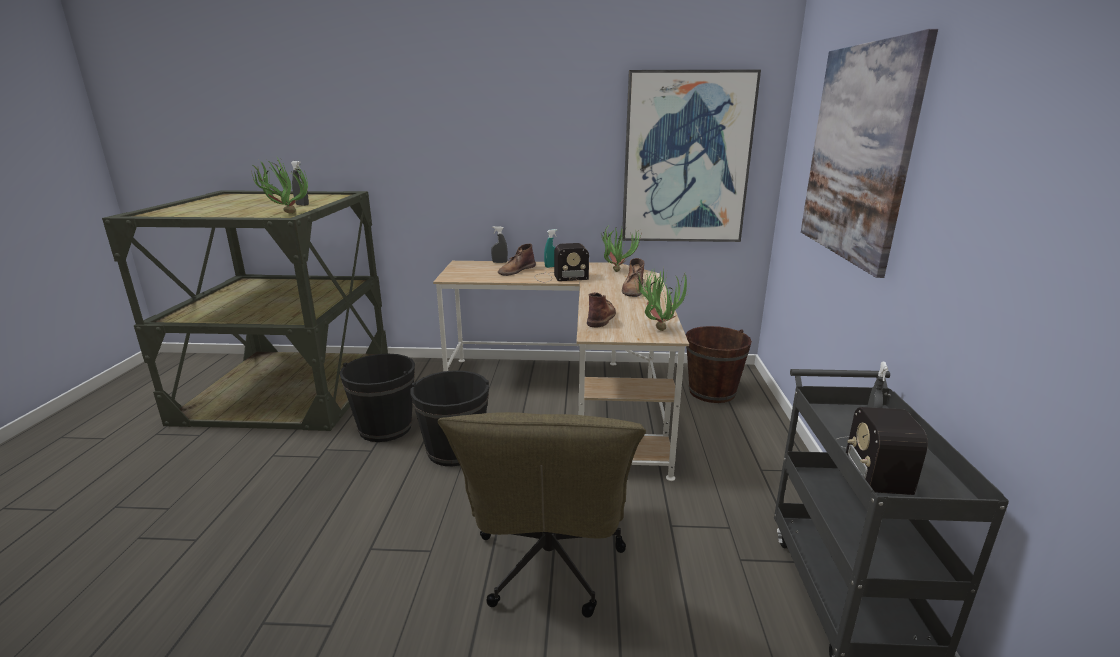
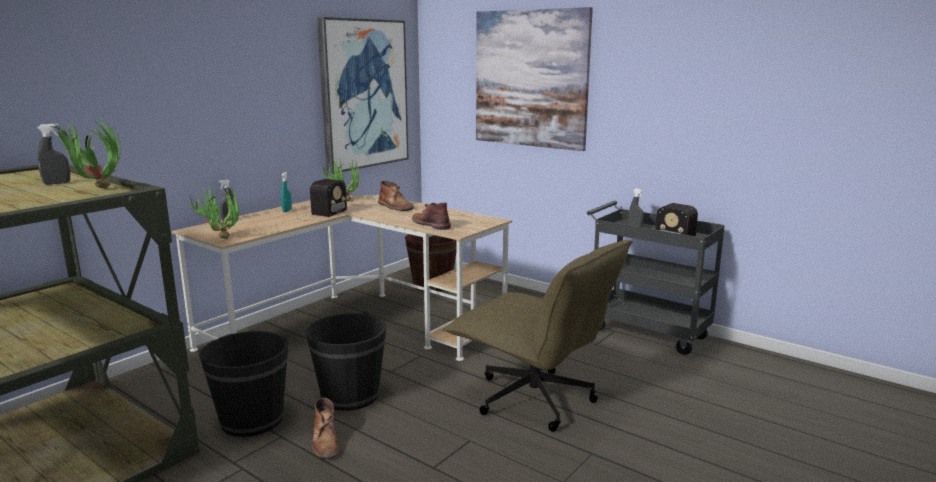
camera: 55 degrees left, 5 degrees down
brown boot [498,244,536,276] -> brown boot moved to [312,398,340,459]
potted plant [632,266,690,331] -> potted plant moved to [189,186,239,239]

